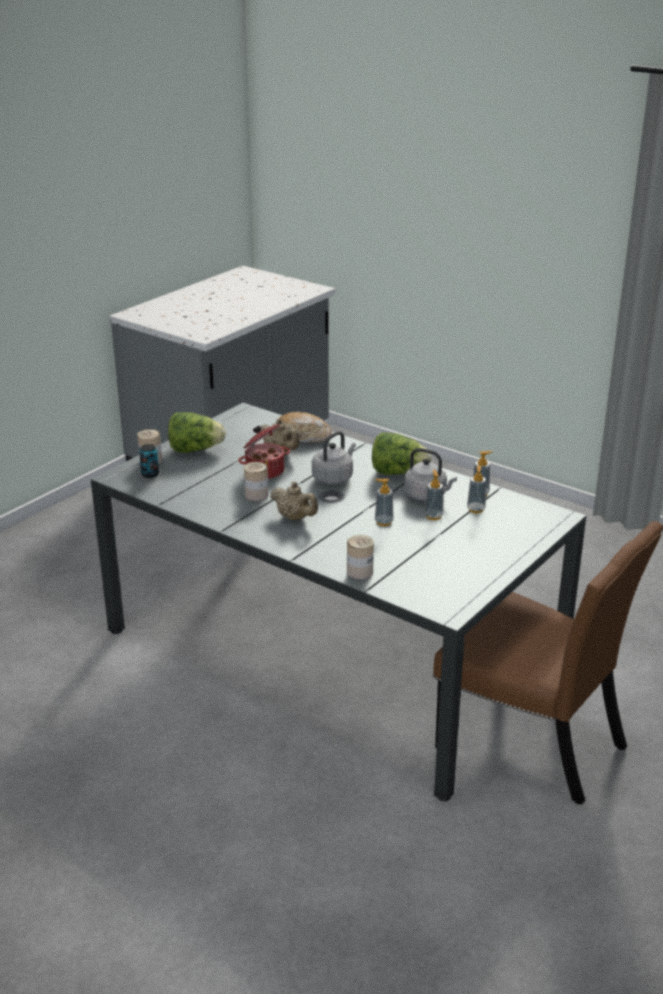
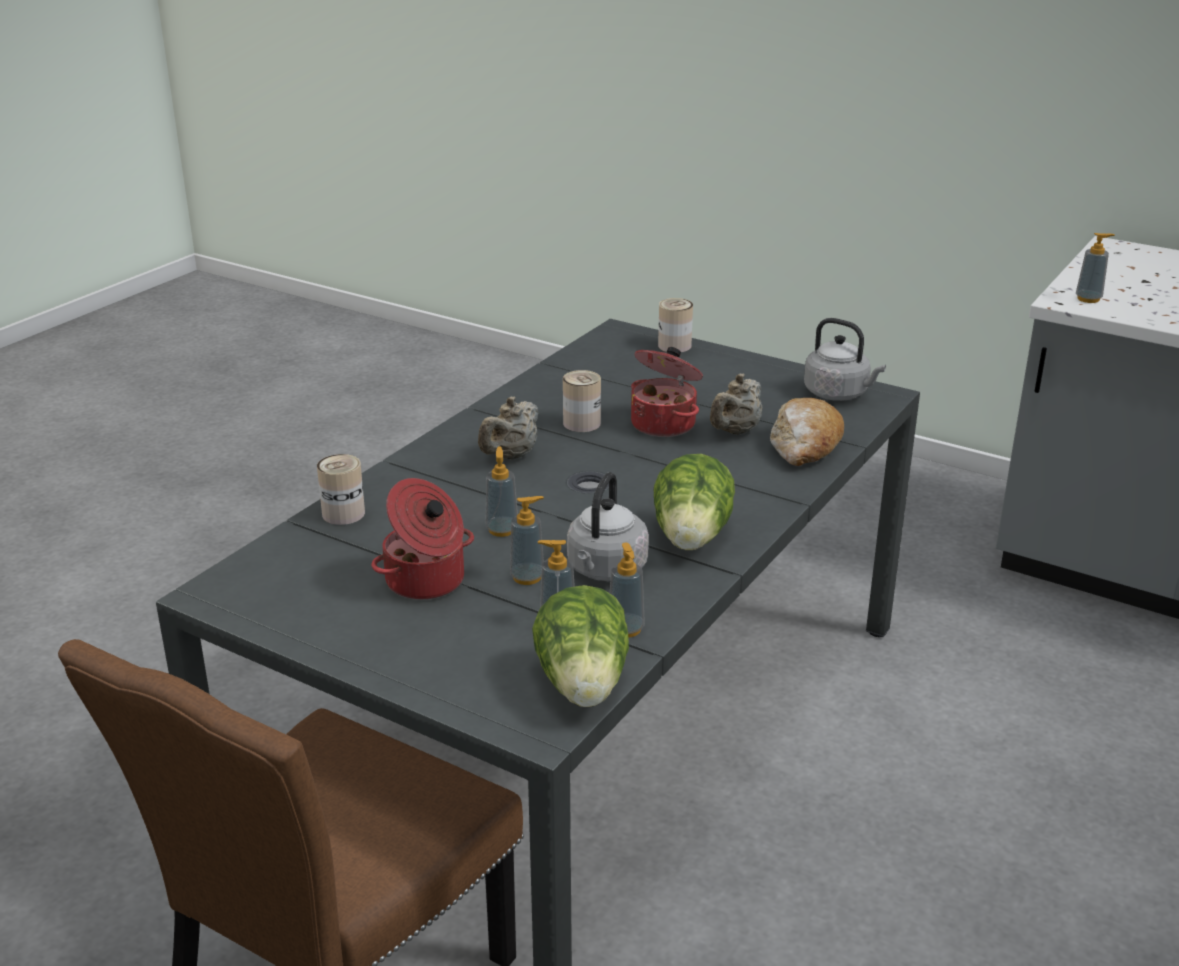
camera: 85 degrees right, 0 degrees up
can [139,444,159,478] -> none
lettuce [168,412,226,453] -> lettuce moved to [532,585,629,707]
grey kettle [312,431,356,485] -> grey kettle moved to [804,318,886,401]
none -> cooking pot [371,478,474,600]
none -> soap dispenser [1076,233,1115,303]

